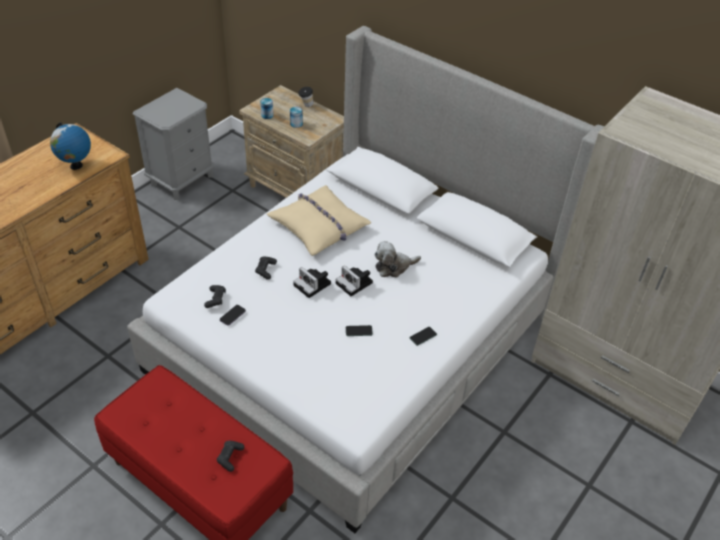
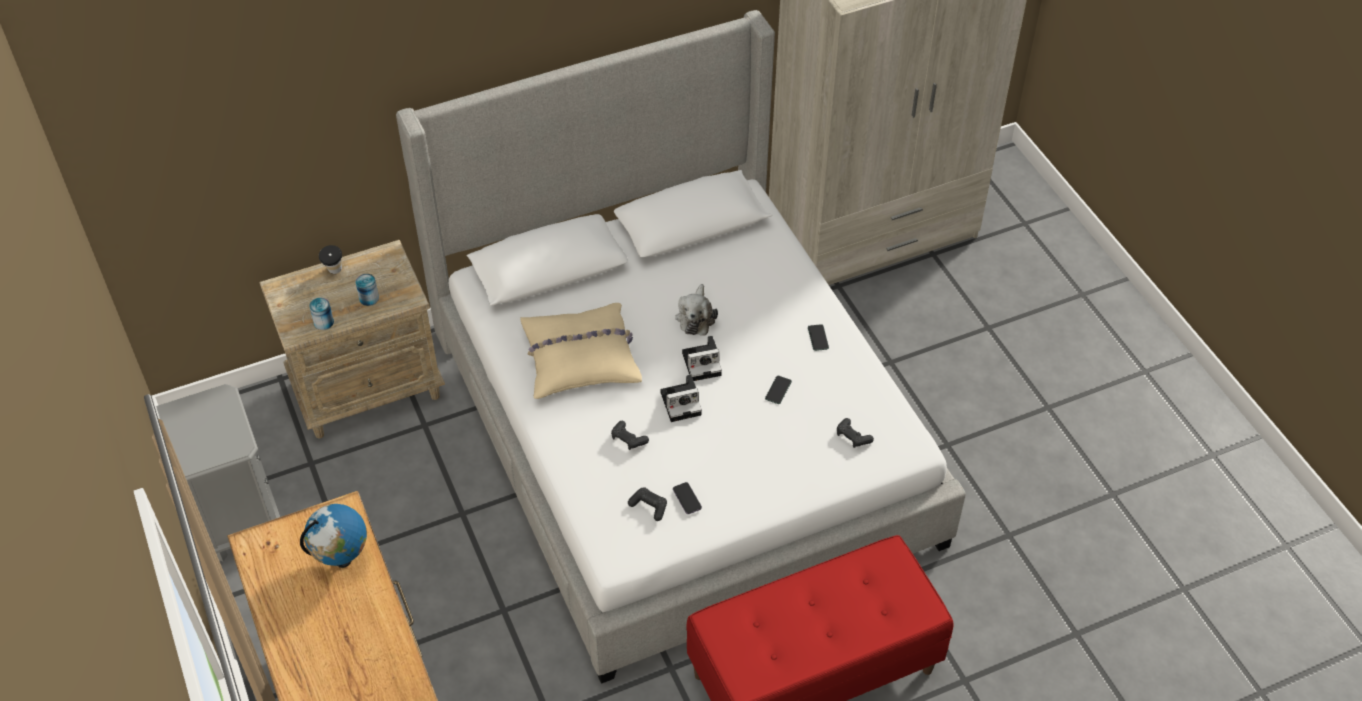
camera: 60 degrees left, 5 degrees up
black game controller [217,441,244,472] -> black game controller moved to [837,418,874,448]

